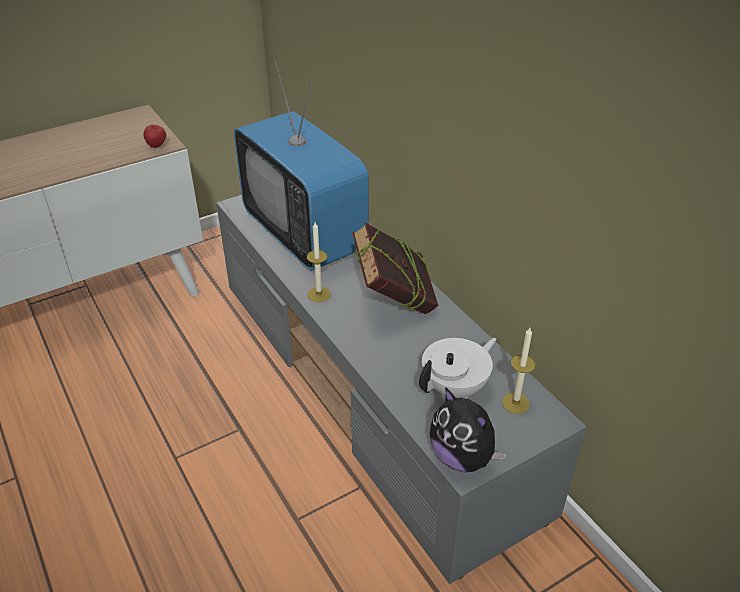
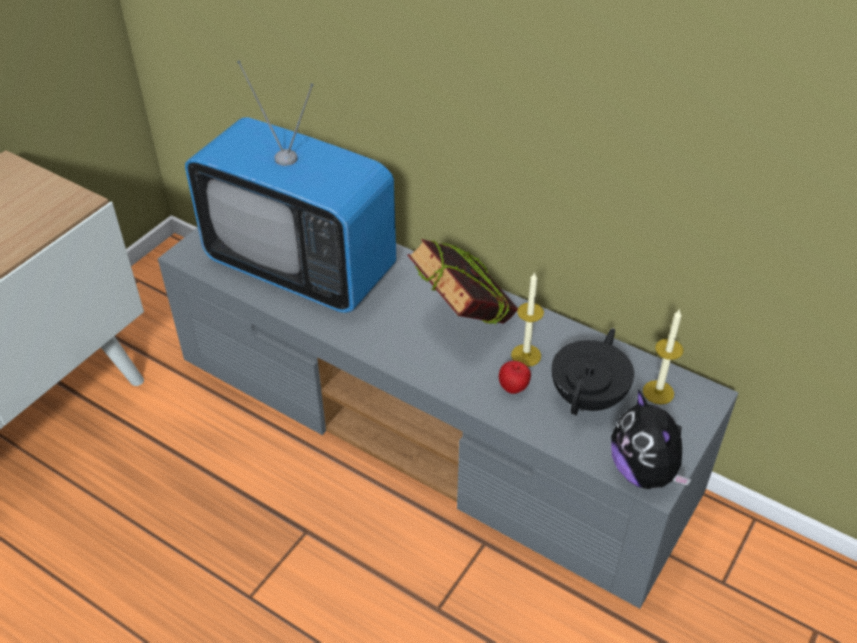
camera: 25 degrees left, 5 degrees up
apple [143,125,166,148] -> apple moved to [499,361,531,394]
candle [307,222,331,302] -> candle moved to [511,272,544,367]
white teapot [419,338,497,399] -> black teapot [552,328,634,415]
plush toy [430,387,507,472] -> plush toy turned 45 degrees clockwise [611,389,692,489]

